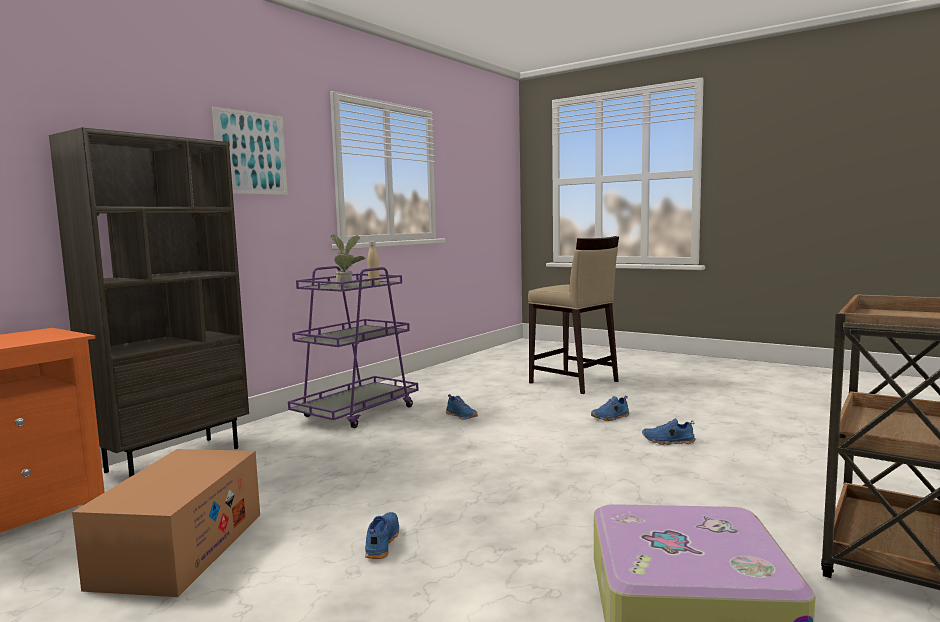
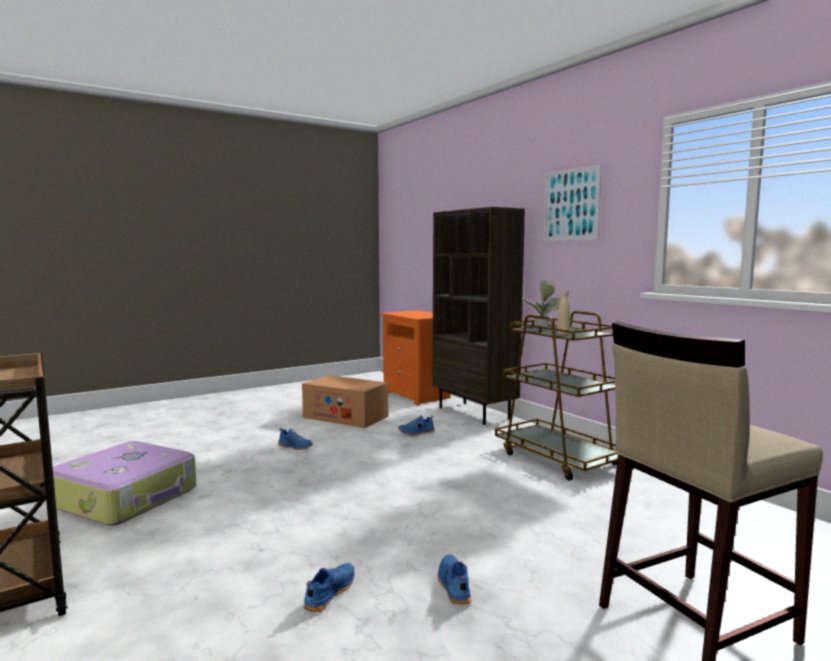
camera: 110 degrees right, 0 degrees up
purple cart [288,266,419,428] -> brown cart [495,311,618,481]
blue shoe [446,394,478,420] -> blue shoe moved to [398,415,435,436]

